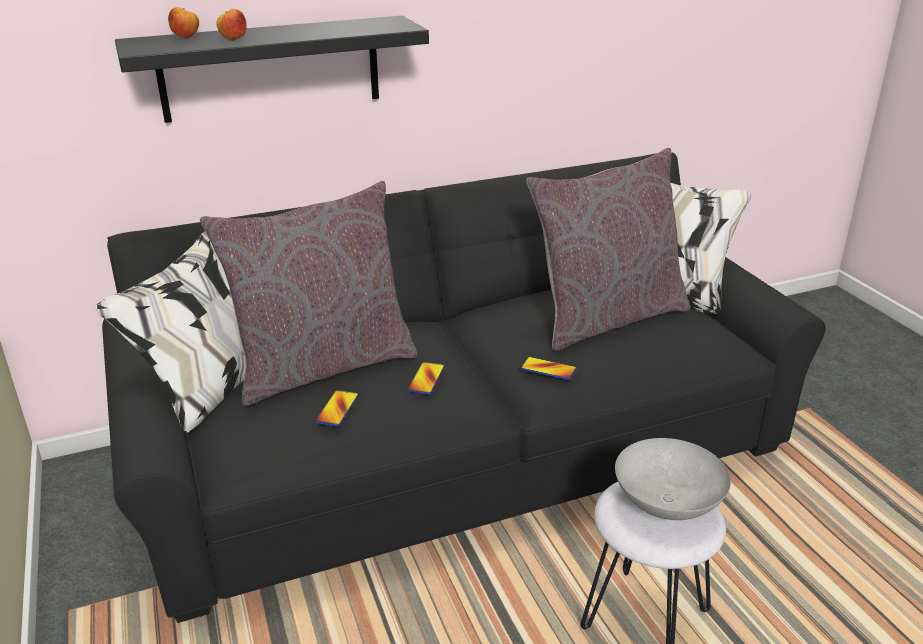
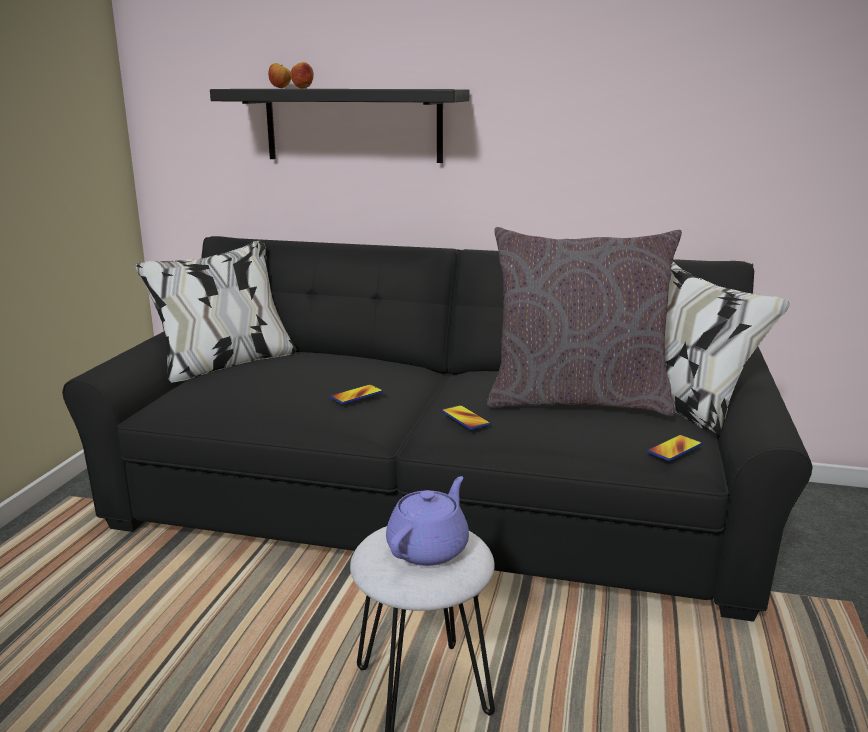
camera: 35 degrees right, 10 degrees down
grey pillow [200,181,418,406] -> none
phone [315,390,359,427] -> phone moved to [647,435,702,461]
grey bowl [615,438,731,520] -> purple teapot [386,476,469,566]

